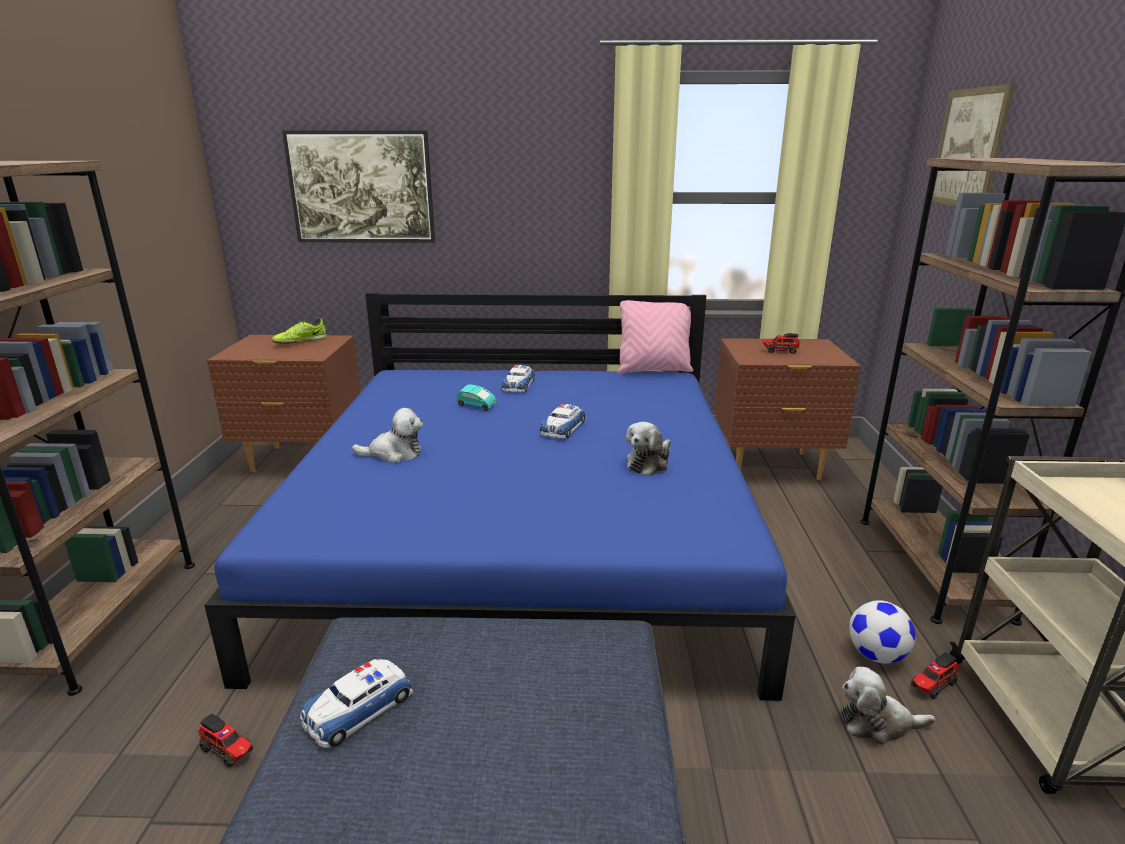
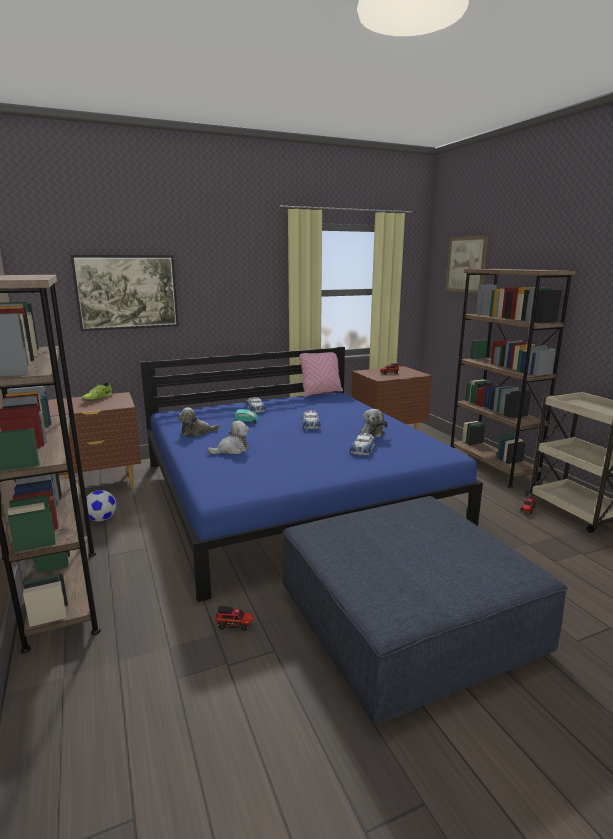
camera: 25 degrees left, 5 degrees down
toy car [300,659,413,748] -> toy car moved to [350,433,376,455]
plush toy [841,667,936,745] -> plush toy moved to [178,407,220,436]
football [849,600,915,664] -> football moved to [86,490,116,521]

